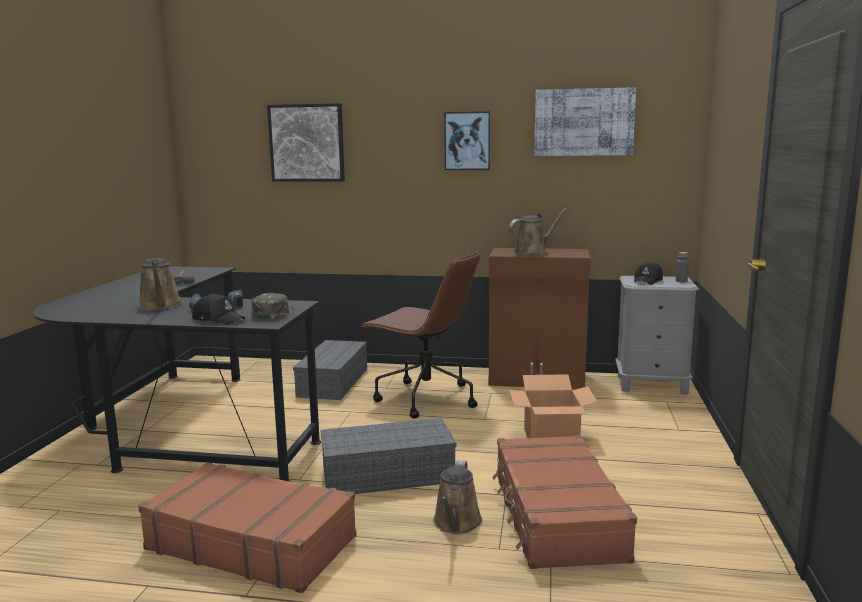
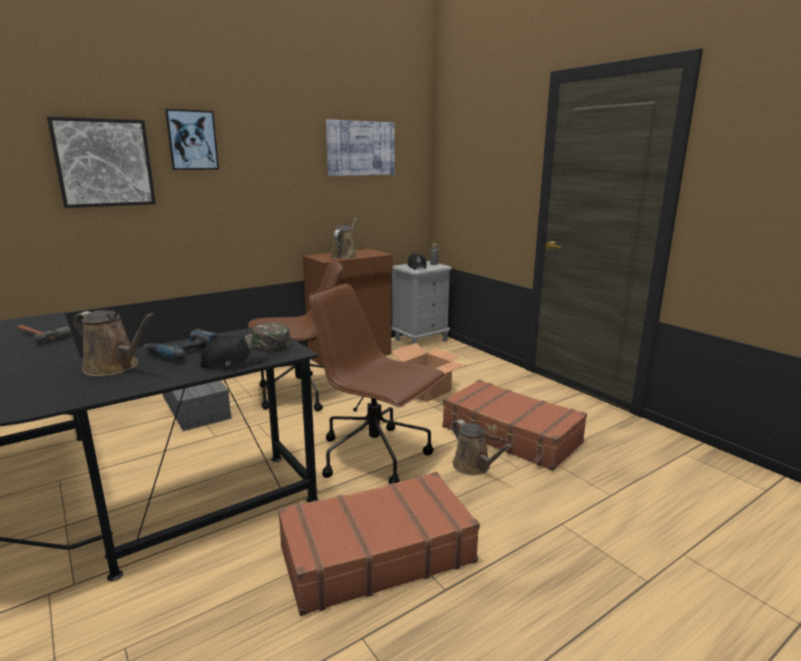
camera: 45 degrees left, 5 degrees up
grey storage box [321,418,456,494] -> brown office chair [309,284,446,484]
picture [444,111,490,170] -> picture moved to [165,109,219,170]

